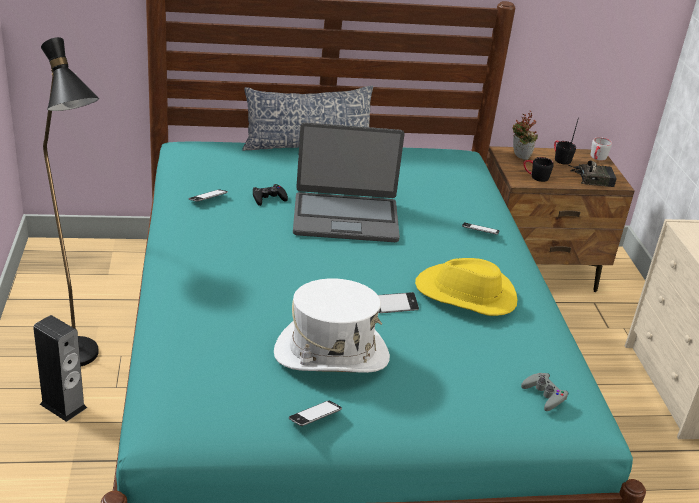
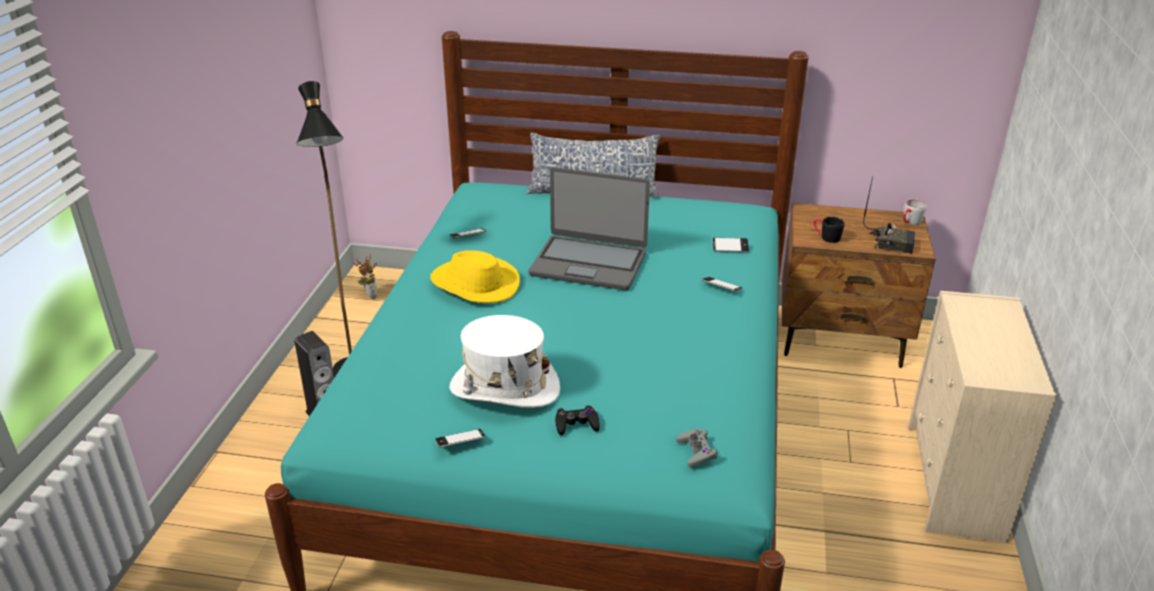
camera: 20 degrees right, 0 degrees up
black game controller [253,184,288,206] -> black game controller moved to [555,405,600,436]
phone [378,292,419,313] -> phone moved to [713,238,749,252]
yellow hat [415,258,517,316] -> yellow hat moved to [430,250,520,303]
potted plant [512,111,538,160] -> potted plant moved to [352,254,377,299]
black mug [554,140,576,164] -> none

